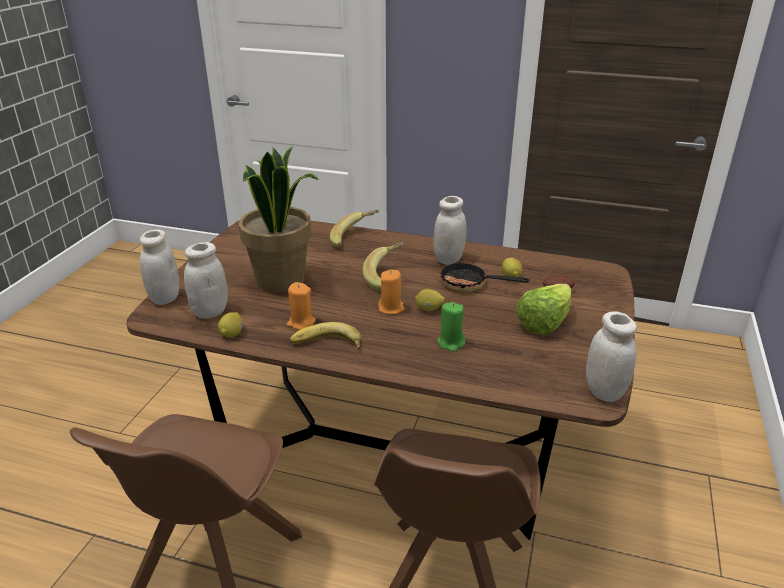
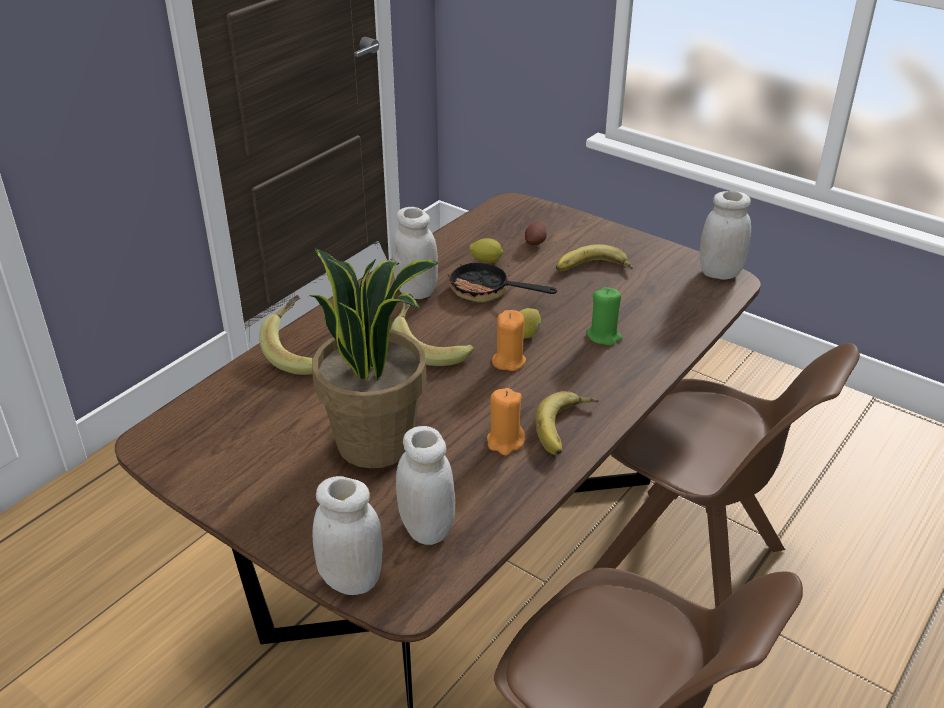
camera: 70 degrees left, 5 degrees up
lemon [218,312,243,338] -> none
frying pan [439,262,529,293] -> frying pan turned 75 degrees clockwise [448,262,557,303]
lettuce [516,284,571,335] -> banana [556,244,633,271]

